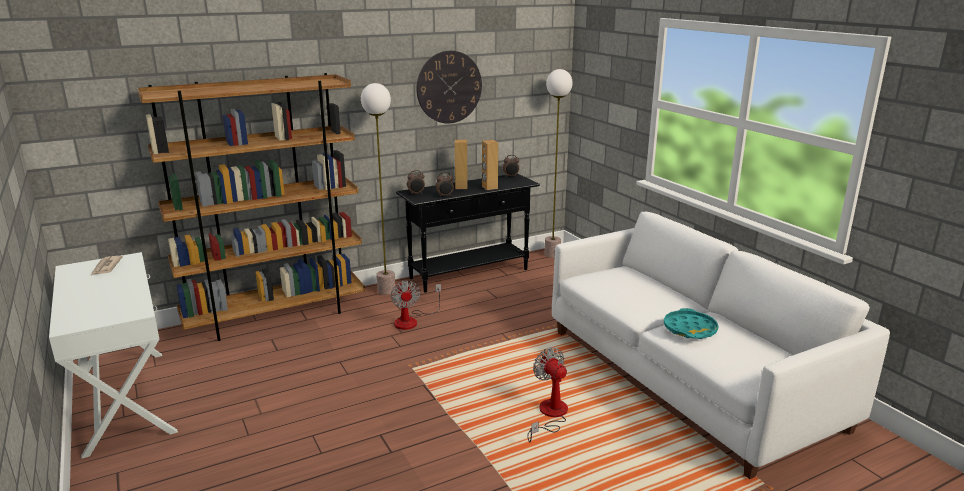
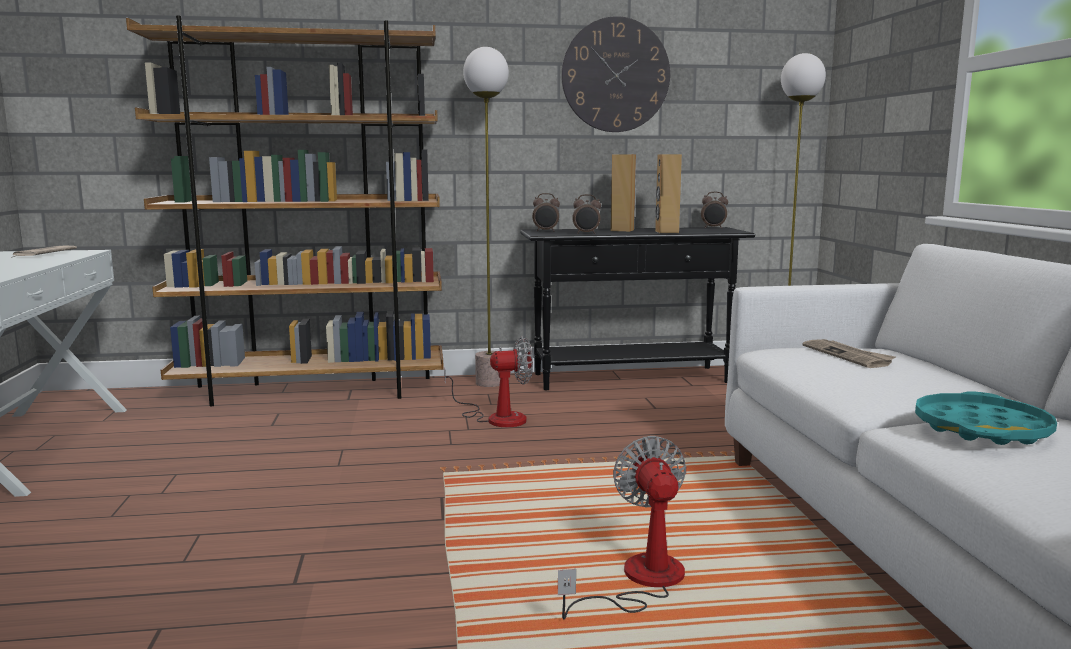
camera: 20 degrees right, 10 degrees down
fan [391,281,441,330] -> fan turned 105 degrees counterclockwise [444,337,533,427]
none -> newspaper [802,339,896,368]

